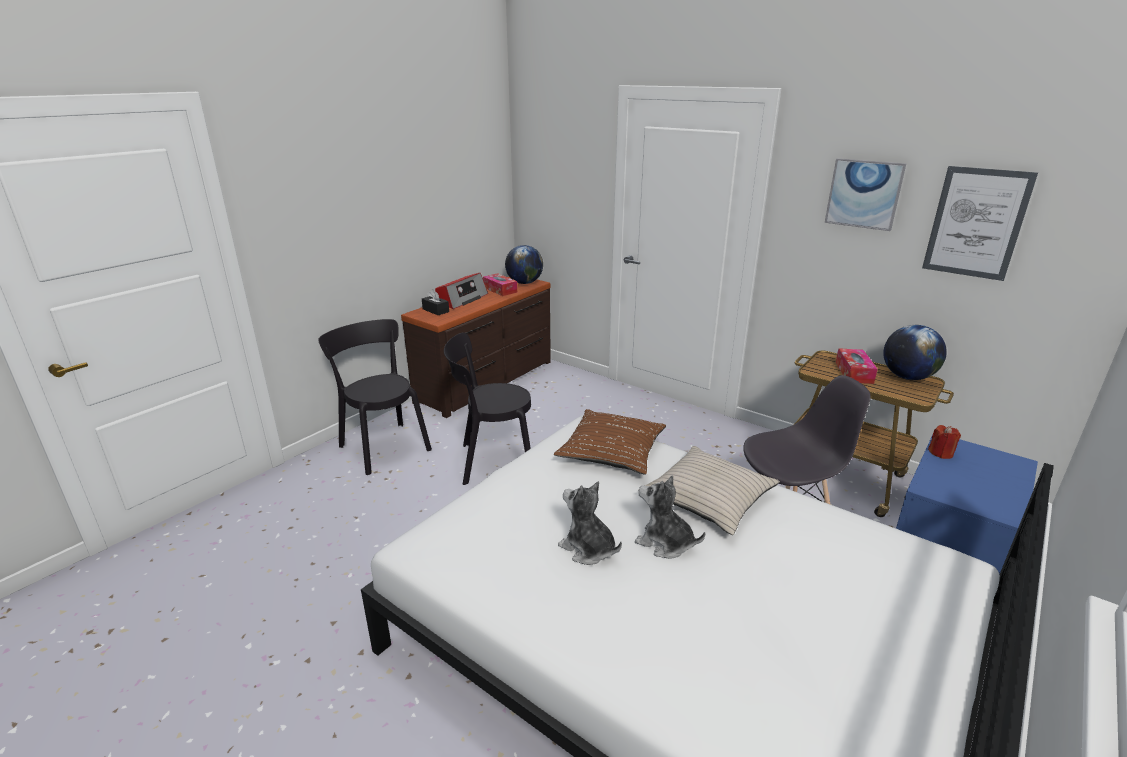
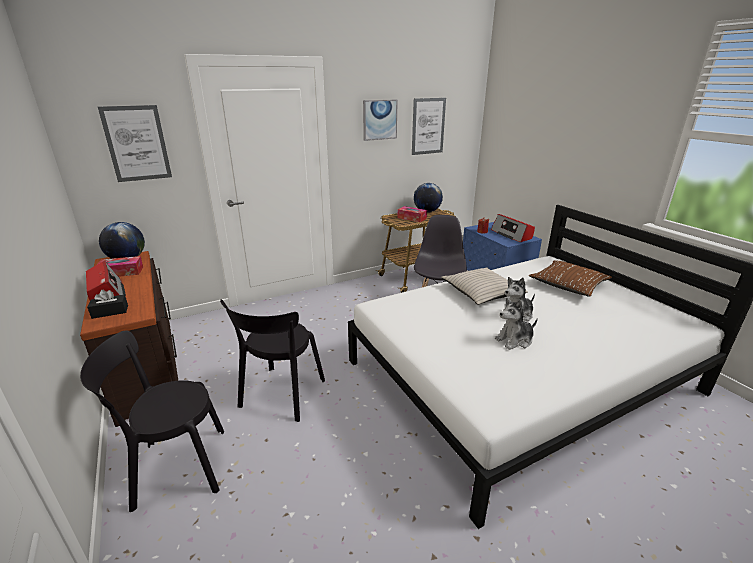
camera: 65 degrees left, 0 degrees up
brown pillow [554,409,666,475] -> brown pillow moved to [529,260,612,297]
none -> picture [98,105,172,182]
none -> radio [491,214,535,242]

